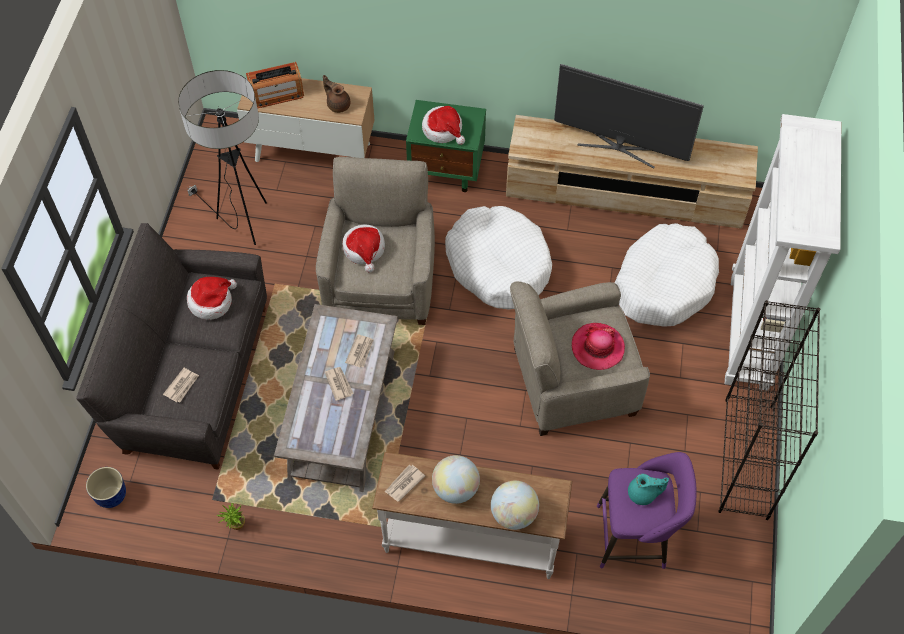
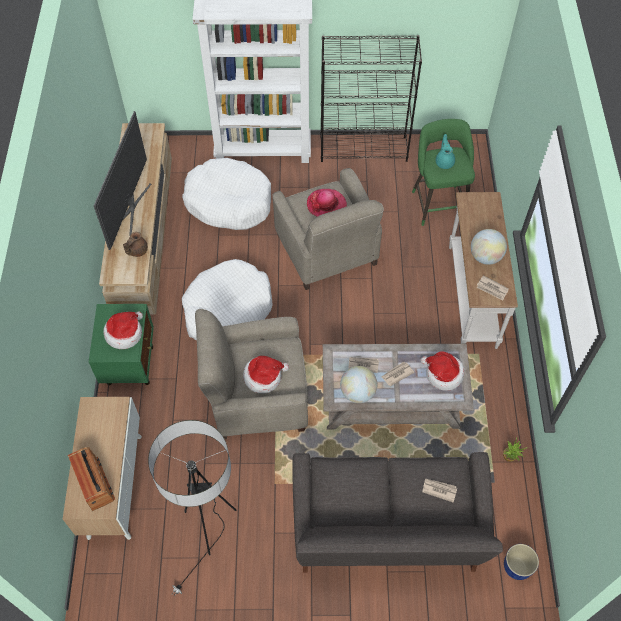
camera: 100 degrees left, 0 degrees up
hat [187,277,237,320] -> hat moved to [421,351,464,391]
brown teapot [323,75,351,113] -> brown teapot moved to [123,232,148,257]
globe [491,481,539,530] -> globe moved to [340,366,377,403]
purple stool [597,452,697,569] -> green stool [412,119,475,226]

